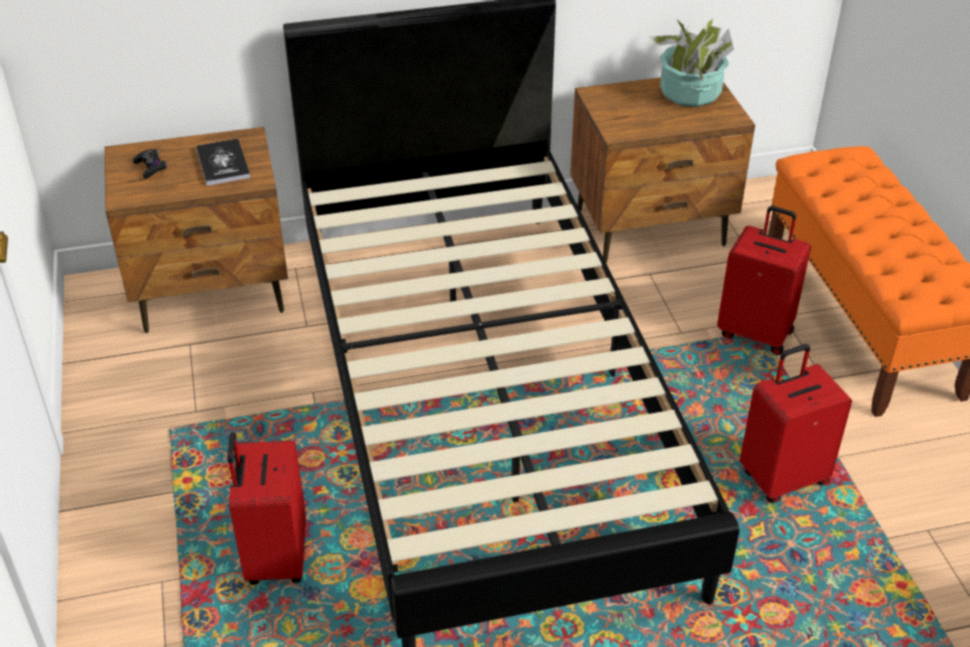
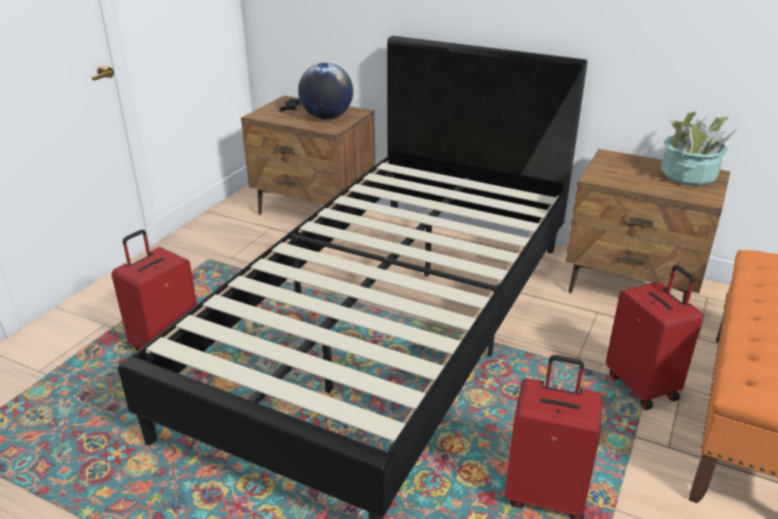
camera: 40 degrees right, 10 degrees down
book [196,138,251,186] -> globe [298,63,353,119]

